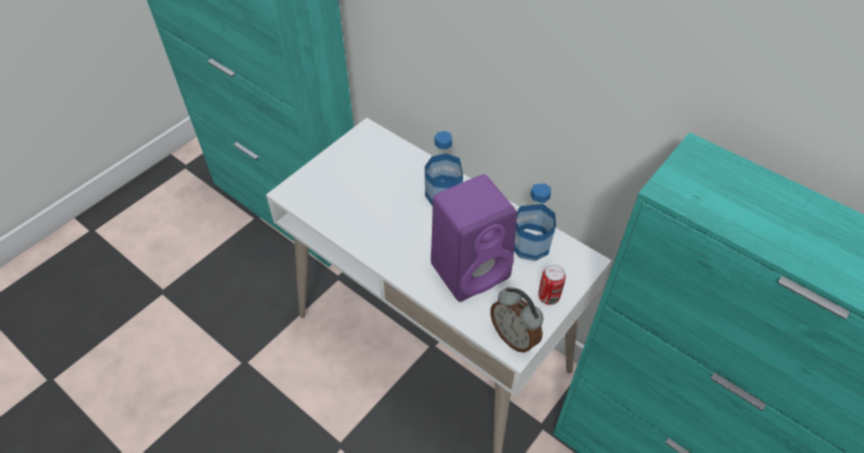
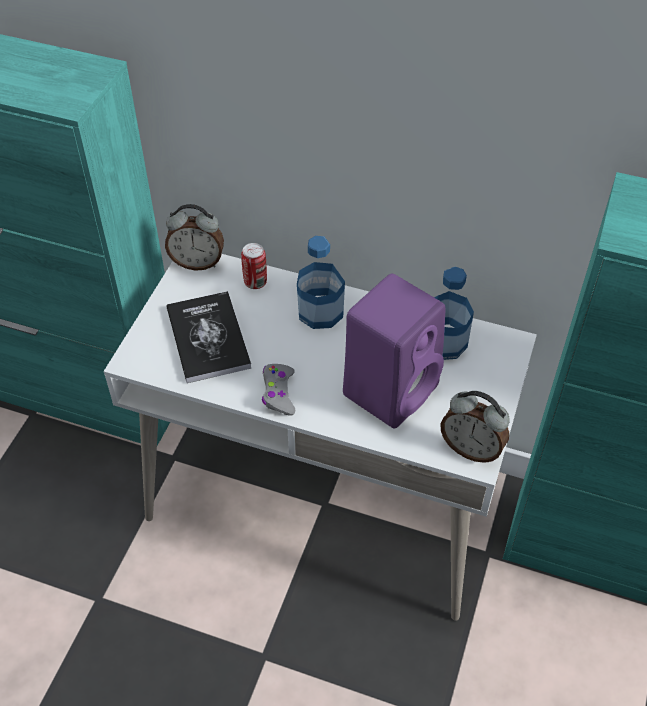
camera: 20 degrees left, 0 degrees up
can [538,264,566,305] -> can moved to [241,243,267,289]
none -> alarm clock [165,204,224,270]
none -> book [166,291,251,383]
none -> grey game controller [262,364,295,416]

